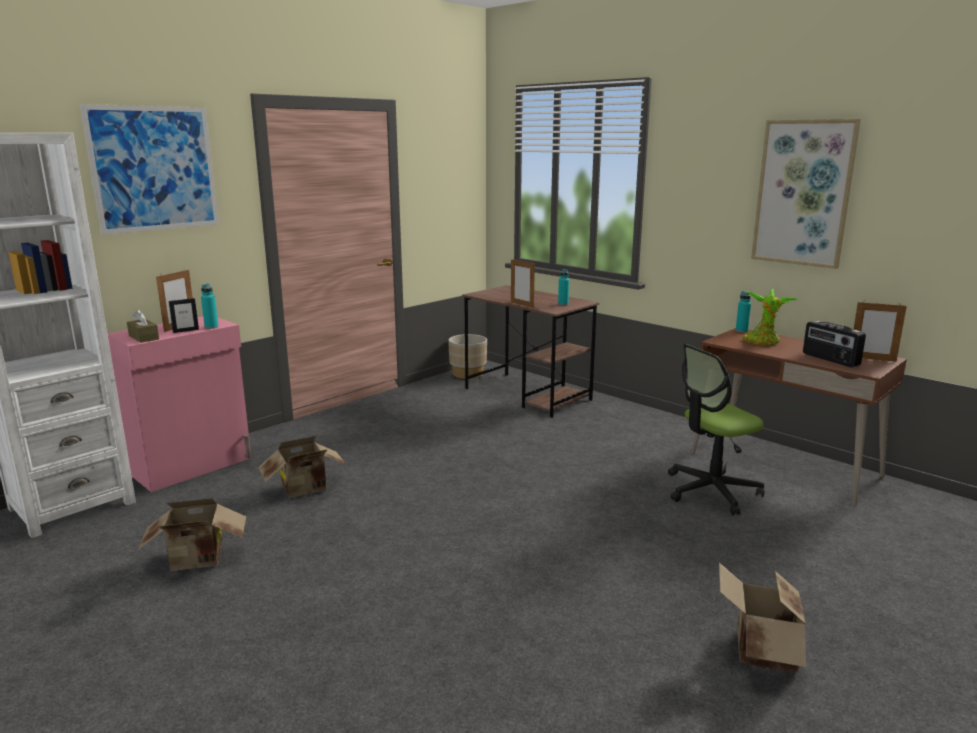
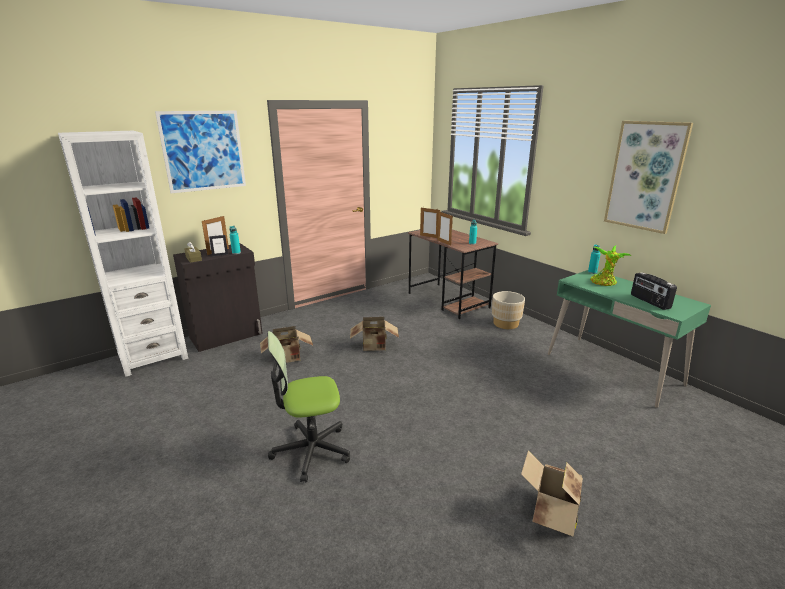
camera: 10 degrees right, 5 degrees up
pink cabinet [107,316,251,492] -> black cabinet [173,243,263,352]
cardboard box [138,498,246,571] -> cardboard box moved to [350,317,399,351]
beige planter [448,334,487,379] -> beige planter moved to [492,291,525,329]
office chair [668,344,765,515] -> office chair moved to [268,331,350,483]
brown desk [691,328,907,506] -> green desk [548,270,711,408]
picture frame [853,302,907,362] -> picture frame moved to [420,208,440,238]

